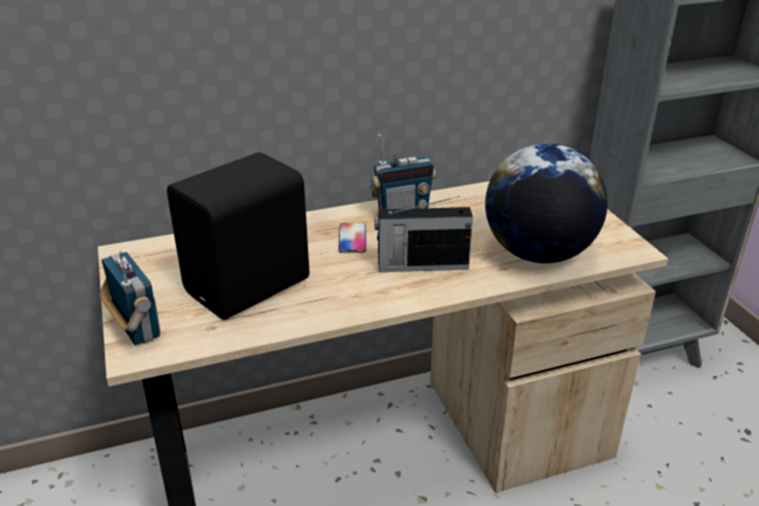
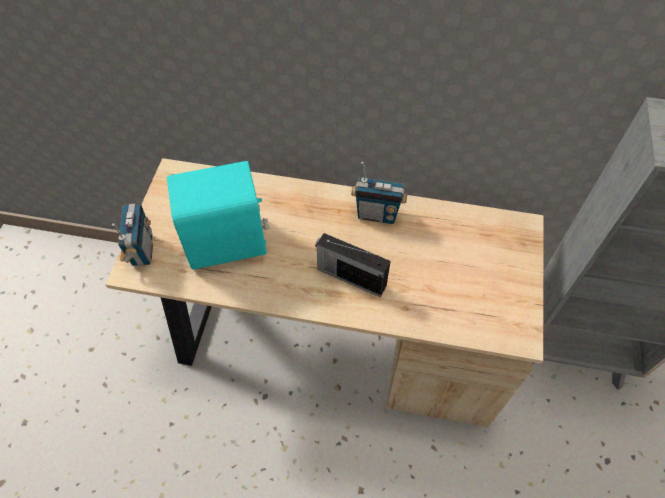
camera: 30 degrees right, 25 degrees up
black speaker [167,152,309,320] -> turquoise speaker [167,161,270,270]
phone [339,223,366,253] -> none
globe [485,143,608,263] -> none

